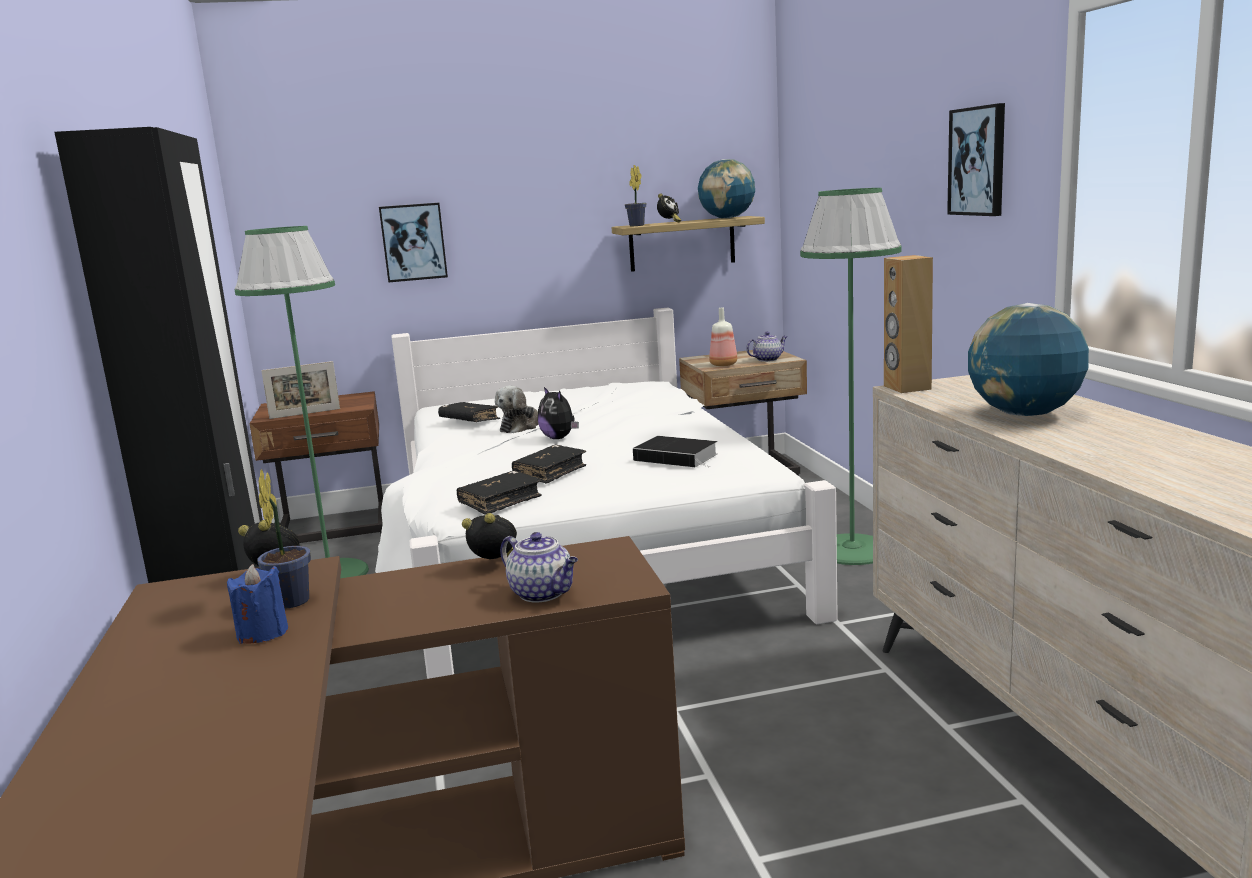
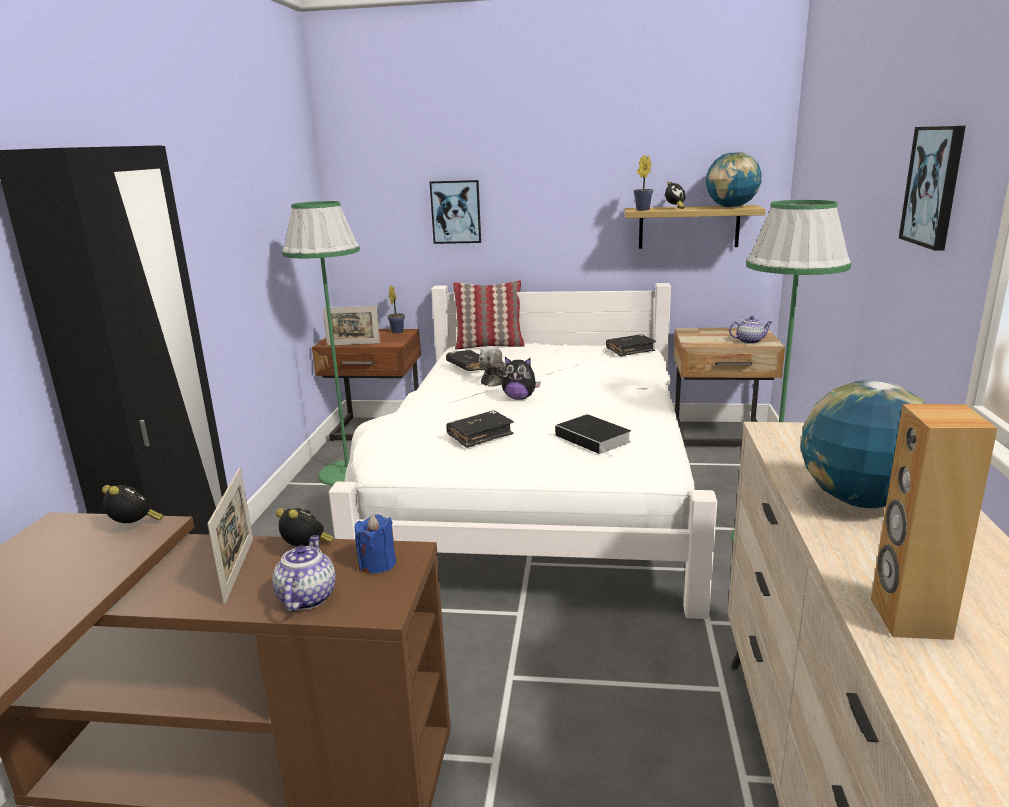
camera: 20 degrees right, 5 degrees up
blue candle [227,564,288,644] -> blue candle moved to [355,514,396,574]
potted plant [257,469,311,608] -> potted plant moved to [387,285,405,334]
black book [457,471,542,515] -> black book moved to [606,334,656,356]
teapot [500,532,578,603] -> teapot turned 150 degrees counterclockwise [272,535,336,612]
plush toy [538,387,579,439] -> plush toy turned 60 degrees counterclockwise [501,357,541,400]
bottle [709,308,737,366] -> none
brown speaker [884,255,933,393] -> brown speaker moved to [871,404,997,640]
none -> picture frame [207,468,253,604]
none -> pillow [453,280,525,350]

